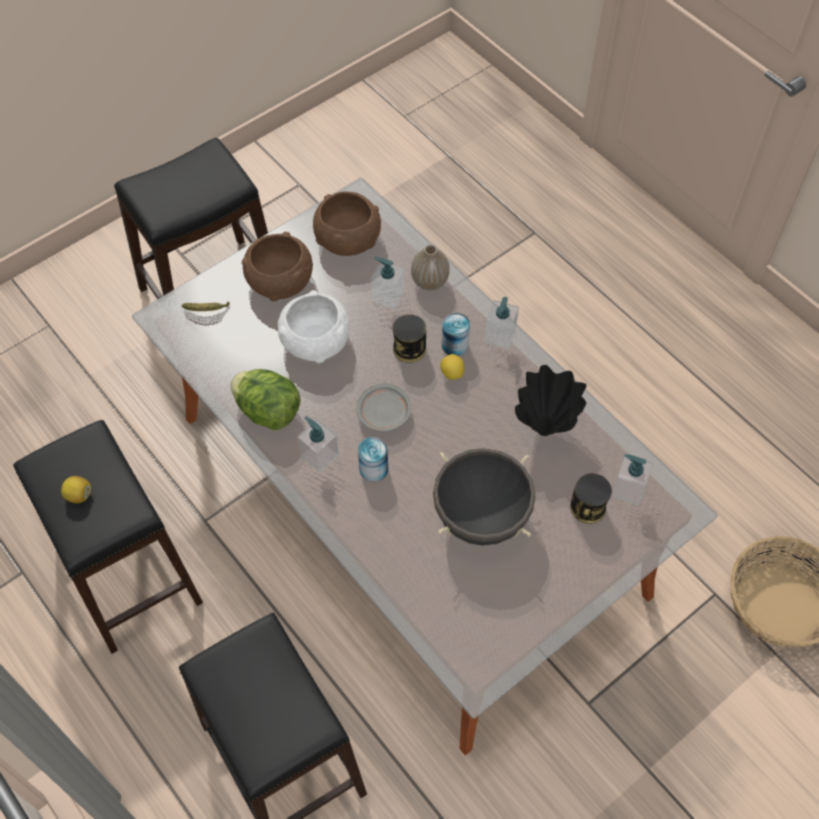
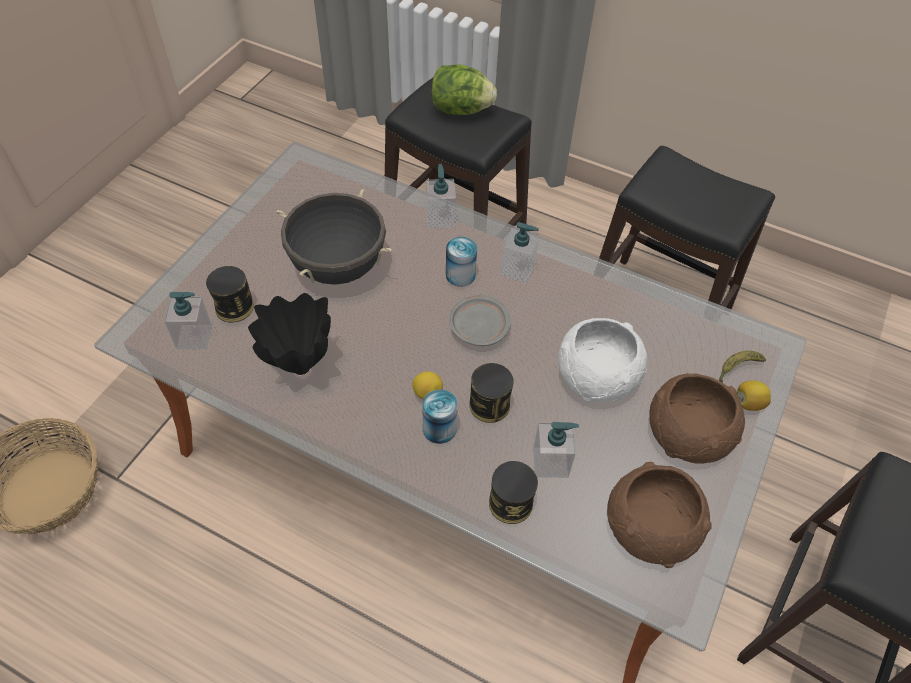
camera: 155 degrees right, 5 degrees down
lemon [61,476,91,503] -> lemon moved to [737,380,771,411]
lettuce [230,369,300,430] -> lettuce moved to [431,65,497,115]
vase [411,245,450,290] -> can [489,461,538,524]
soap dispenser [484,297,519,349] -> soap dispenser moved to [426,164,456,229]

